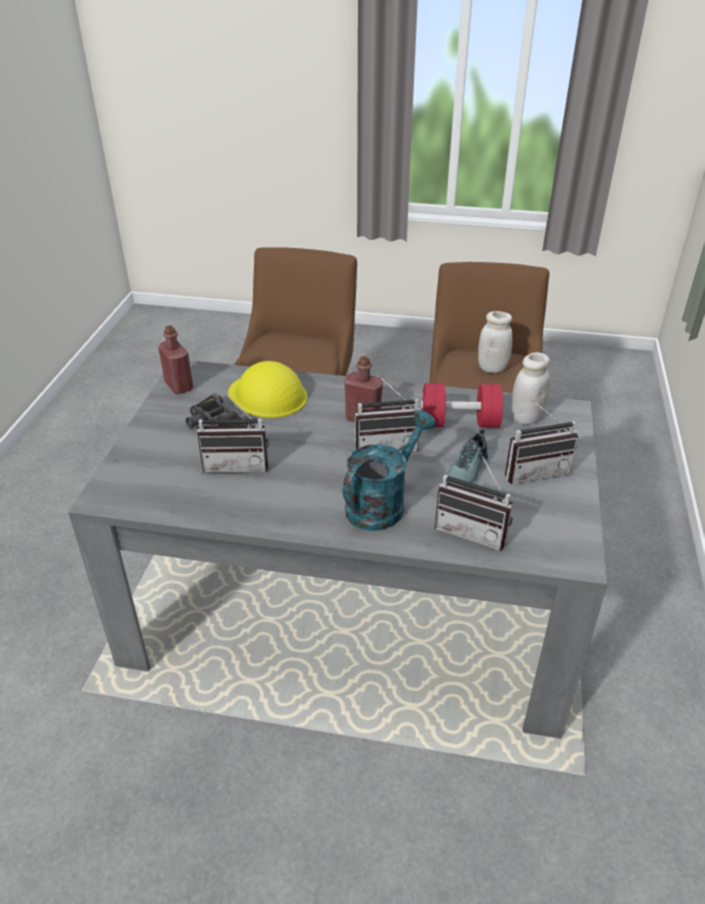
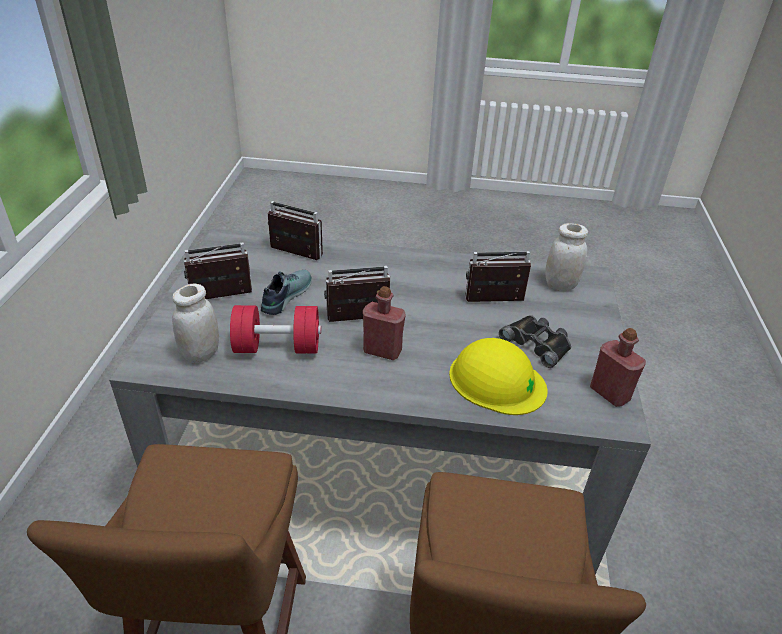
camera: 175 degrees right, 0 degrees up
turquoise watering can [343,410,436,531] -> none
white jar [478,311,512,373] -> white jar moved to [545,223,588,291]

